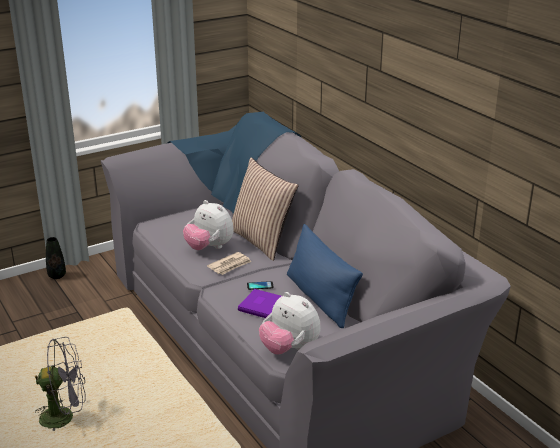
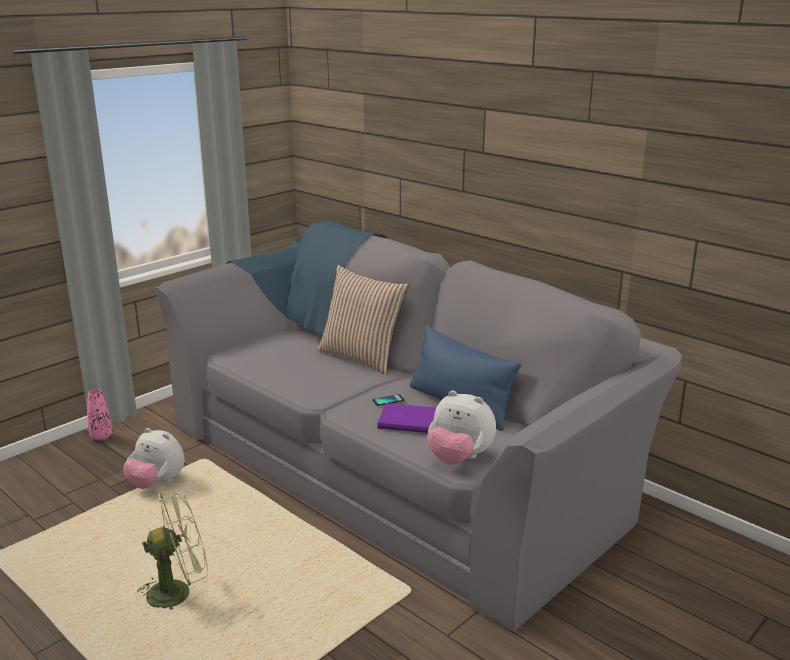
camera: 15 degrees left, 5 degrees down
grey fan [35,337,85,431] -> green fan [137,487,208,610]
black vase [46,237,66,279] -> pink vase [87,389,113,440]
plush toy [183,200,234,250] -> plush toy moved to [123,428,185,489]
newspaper [207,252,252,275] -> none

